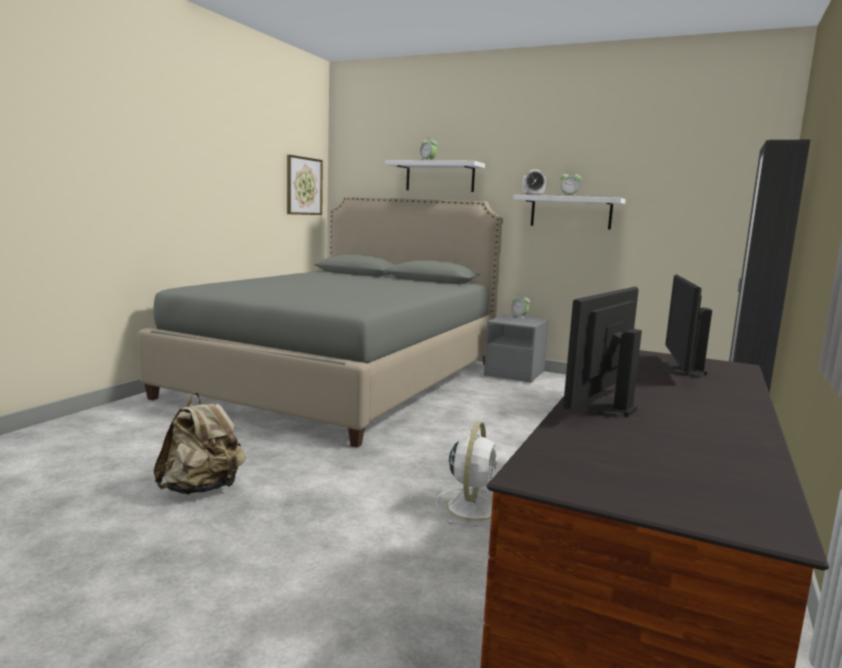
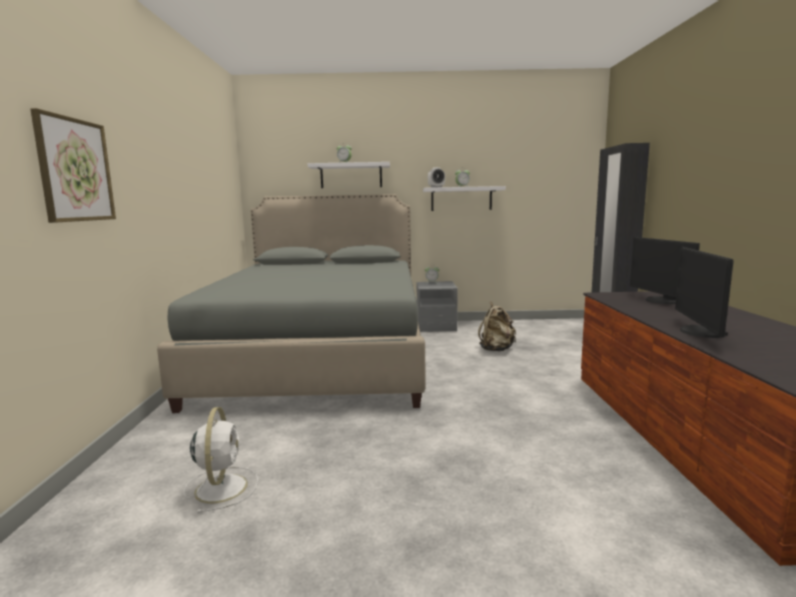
camera: 25 degrees left, 0 degrees up
beige backpack [154,393,246,495] -> beige backpack moved to [478,301,516,351]
picture [287,155,323,215] -> picture moved to [30,108,116,223]
white fan [436,422,497,526] -> white fan moved to [184,407,258,514]

